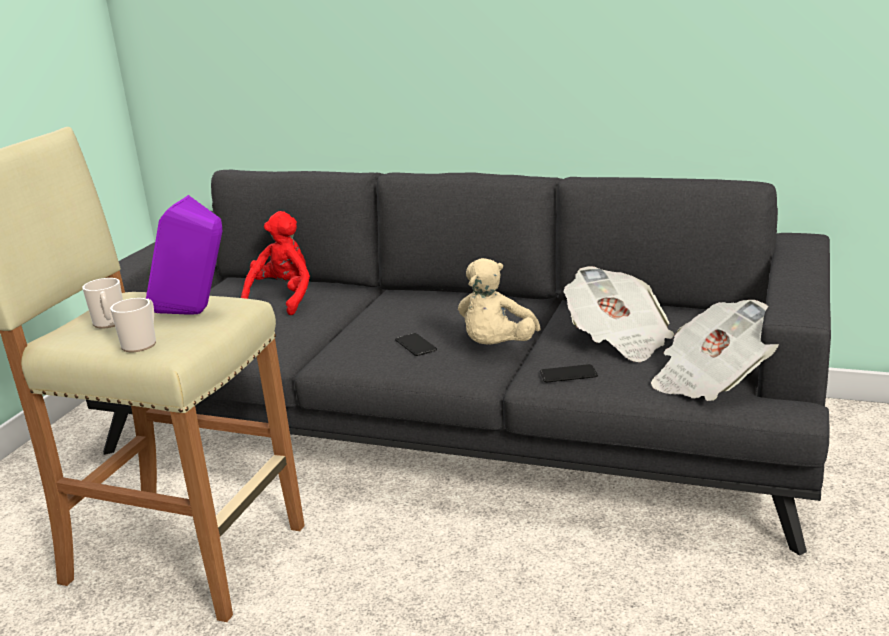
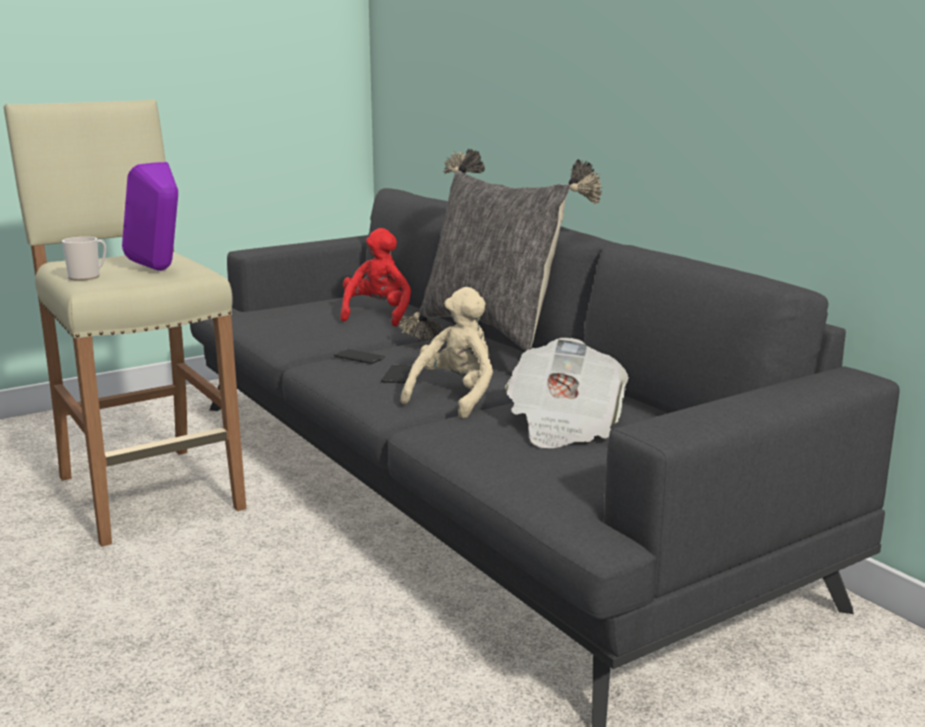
camera: 35 degrees right, 5 degrees down
mug [82,278,123,329] -> none
red plush toy [241,211,310,316] -> red plush toy turned 45 degrees counterclockwise [340,228,411,327]
beige plush toy [458,258,541,345] -> beige plush toy turned 150 degrees clockwise [401,287,493,418]
phone [540,364,598,382] -> phone moved to [334,349,385,364]
newspaper [651,300,779,401] -> none
none -> pillow [398,149,603,350]

